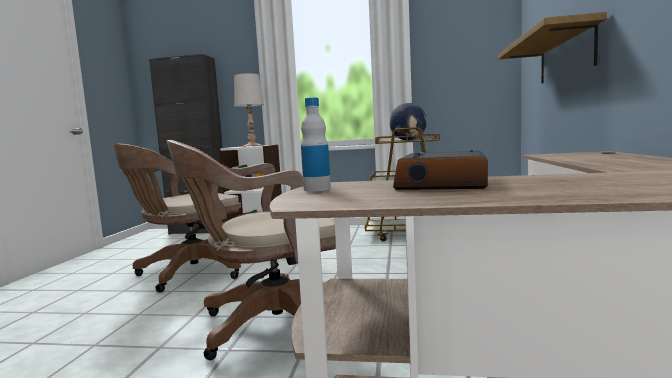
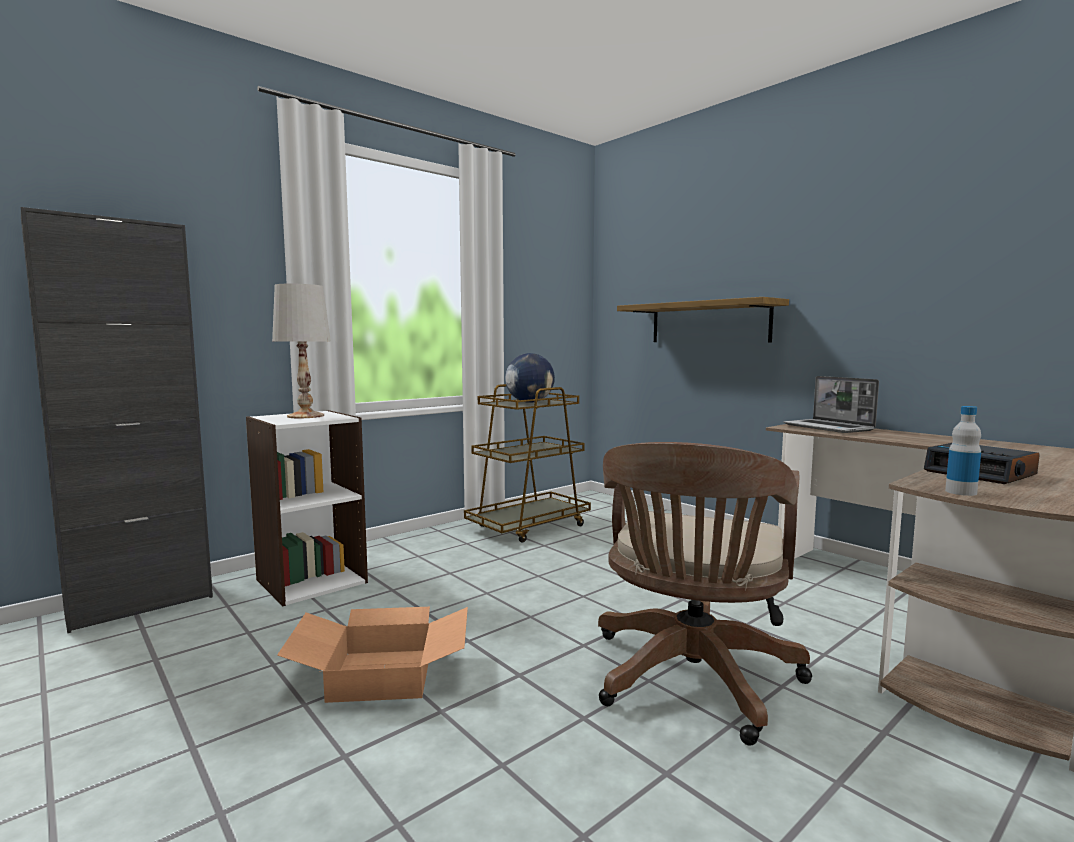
camera: 50 degrees left, 0 degrees up
brown office chair [113,144,241,292] -> cardboard box [277,607,468,703]
none -> laptop [783,376,879,433]

